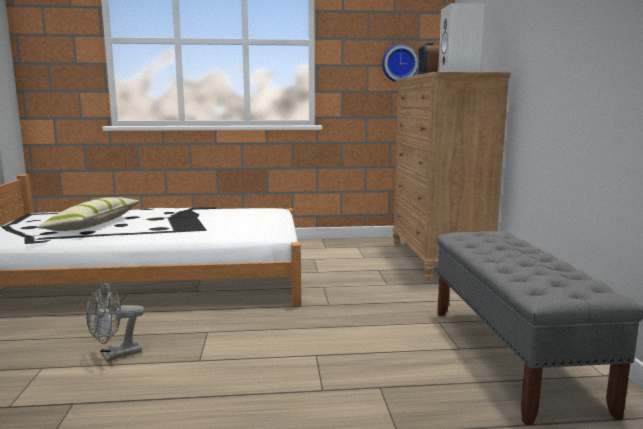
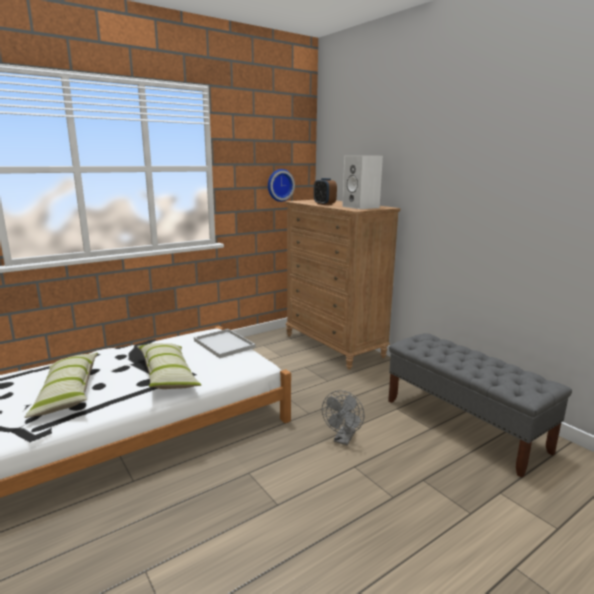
camera: 30 degrees left, 5 degrees up
grey fan [86,282,144,361] -> grey fan moved to [322,390,364,445]
none -> pillow [137,343,201,389]
none -> white tray [194,329,256,358]

